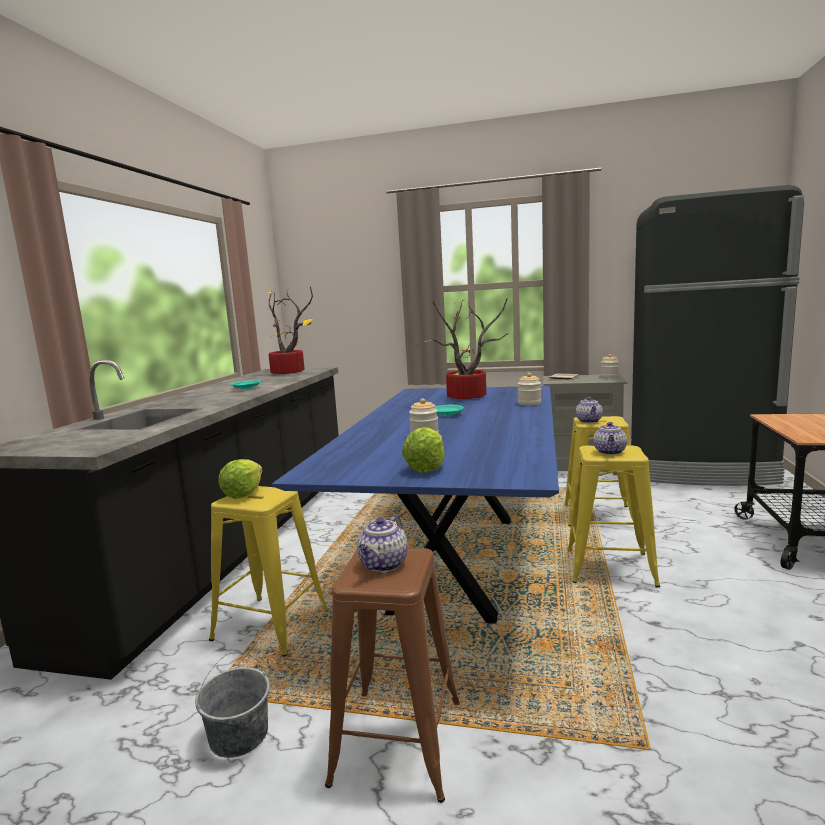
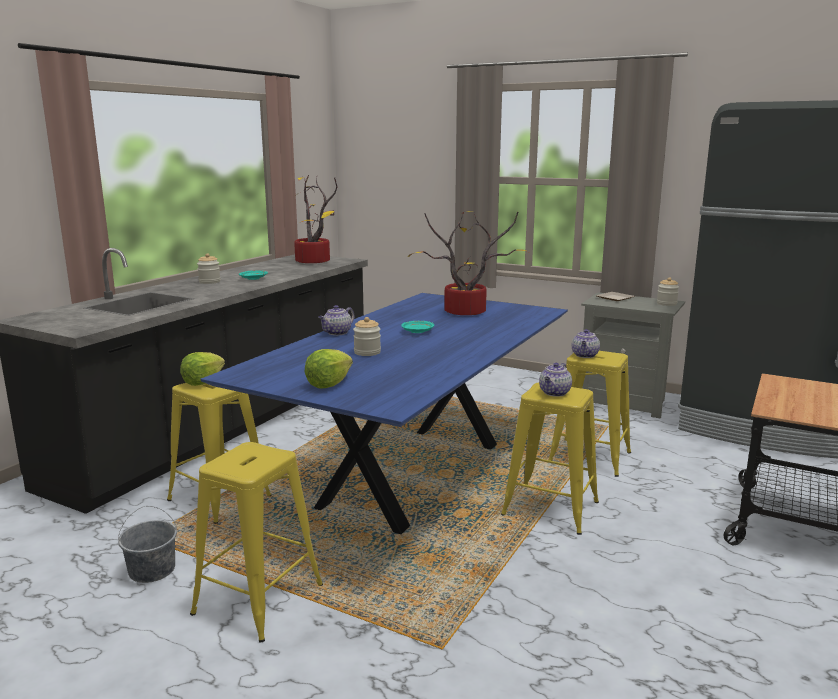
camera: 15 degrees right, 5 degrees up
brown stool [325,548,460,803] -> yellow stool [190,442,323,643]
teapot [357,515,408,572] -> teapot moved to [318,305,354,335]
jar [518,373,541,406] -> jar moved to [197,253,220,284]

